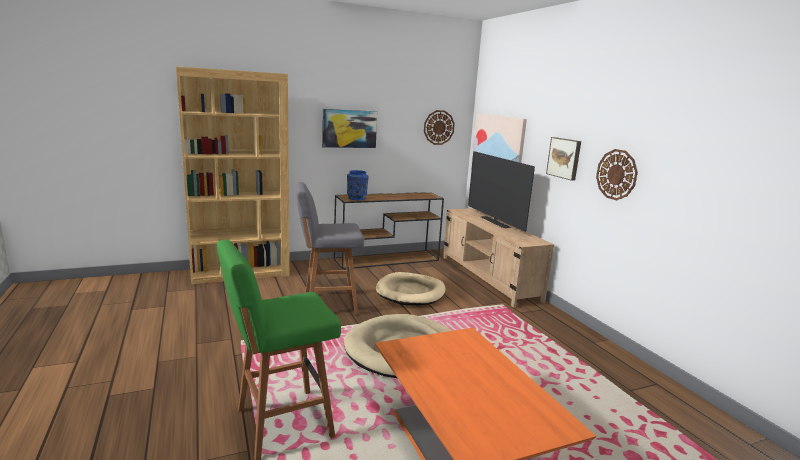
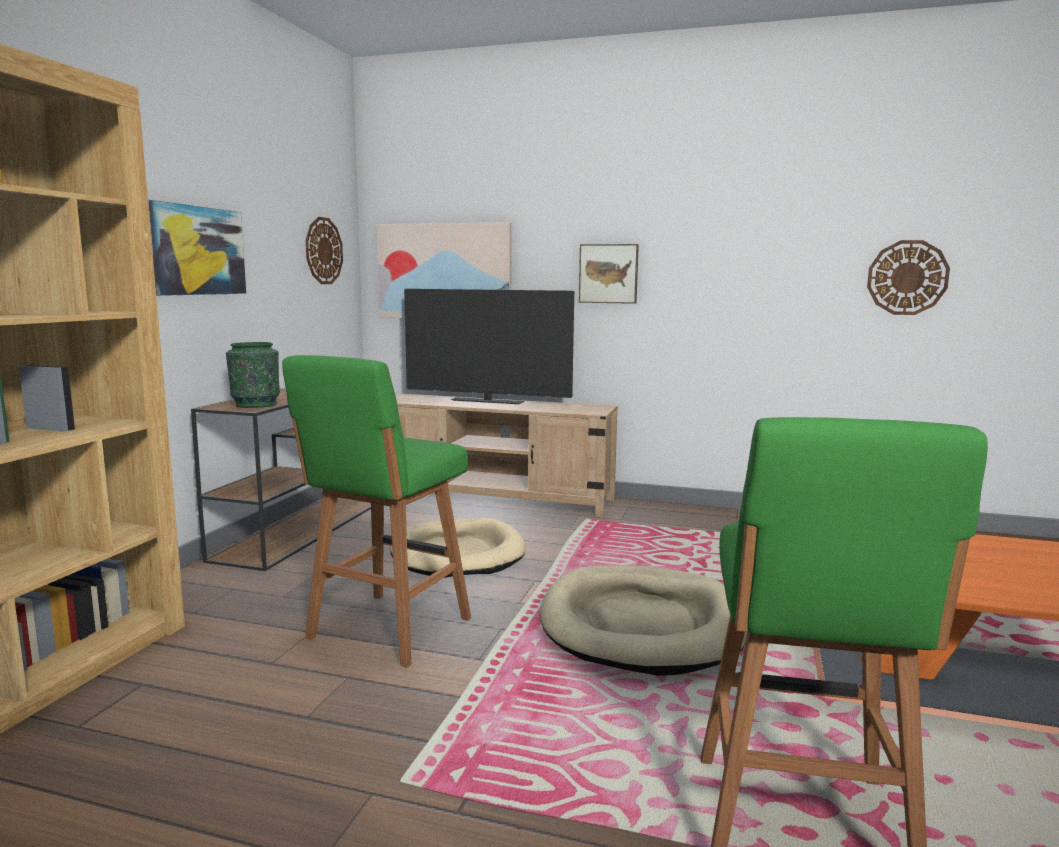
camera: 50 degrees left, 5 degrees down
grey stool [296,182,364,315] -> green stool [282,355,471,667]
blue vase [347,170,369,200] -> green vase [226,342,280,408]
wall clock [596,149,638,200] -> wall clock moved to [867,240,950,315]

